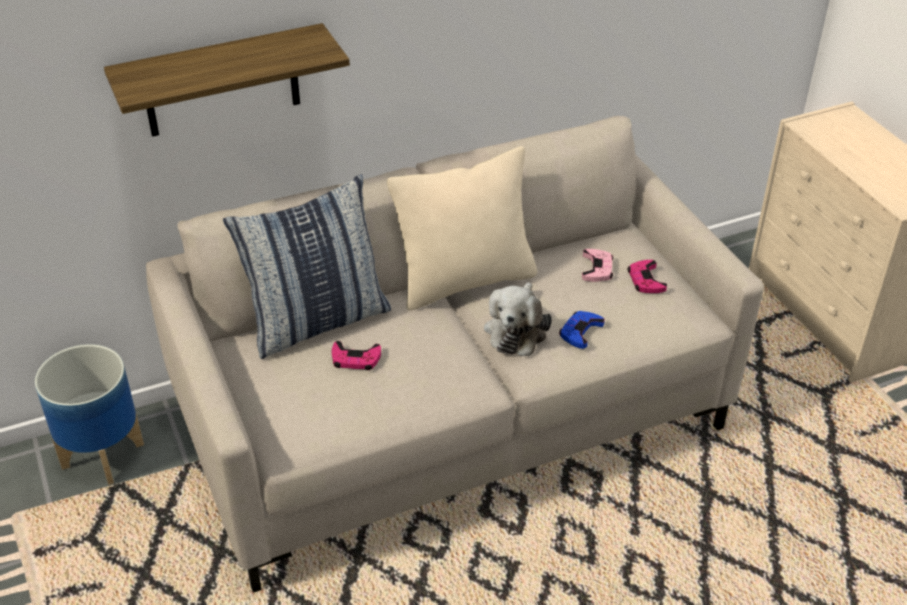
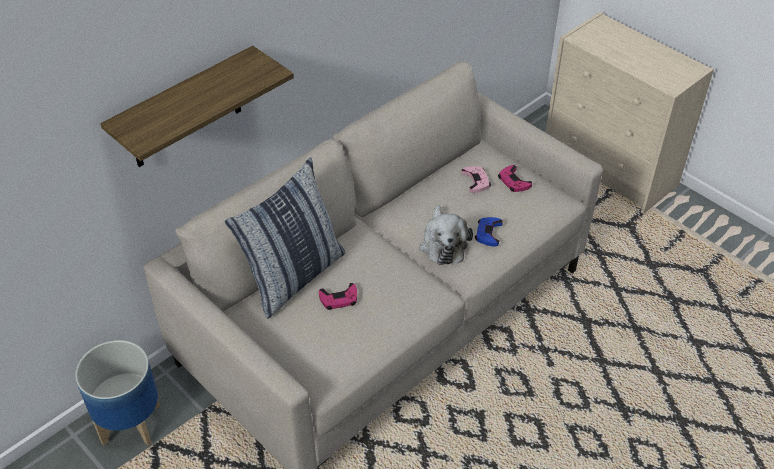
camera: 20 degrees left, 5 degrees up
beige pillow [387,146,537,310] -> none

